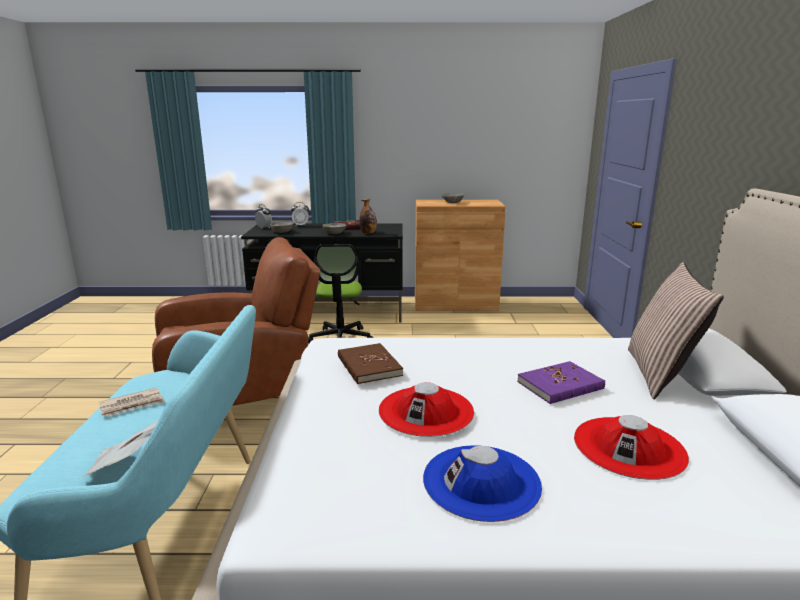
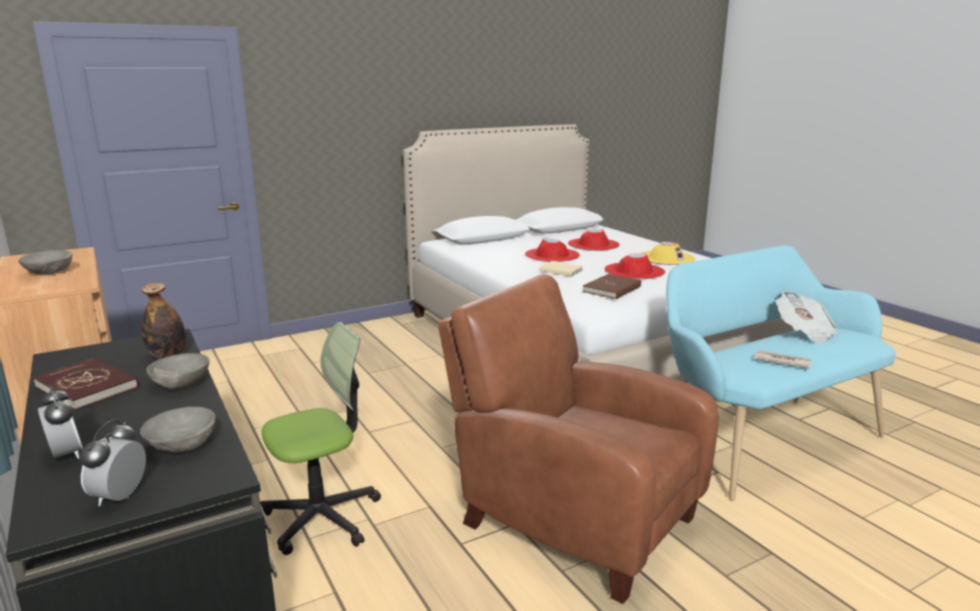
camera: 120 degrees left, 0 degrees up
blue hat [423,445,542,522] -> yellow hat [642,242,695,265]
purple book [517,361,605,404] -> red hat [525,237,580,262]
pillow [628,262,724,399] -> none
none -> beige book [539,261,583,277]

